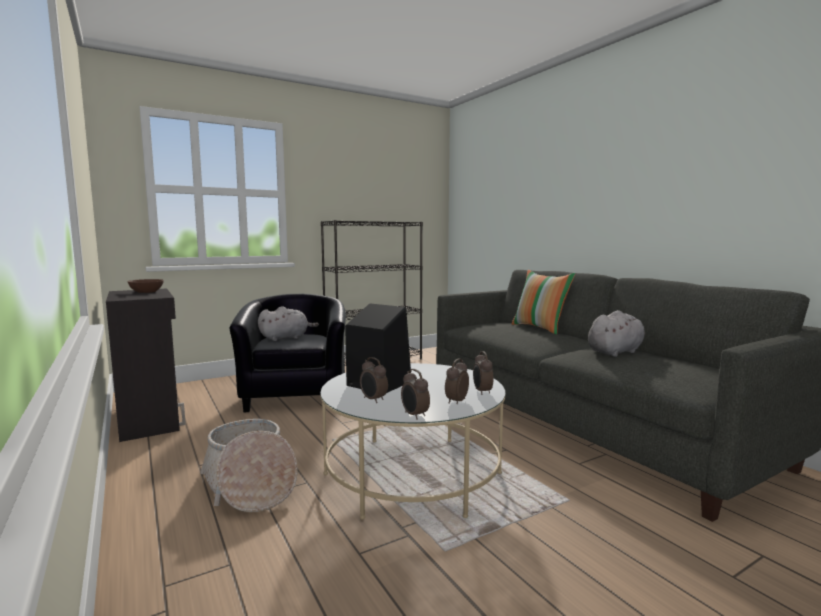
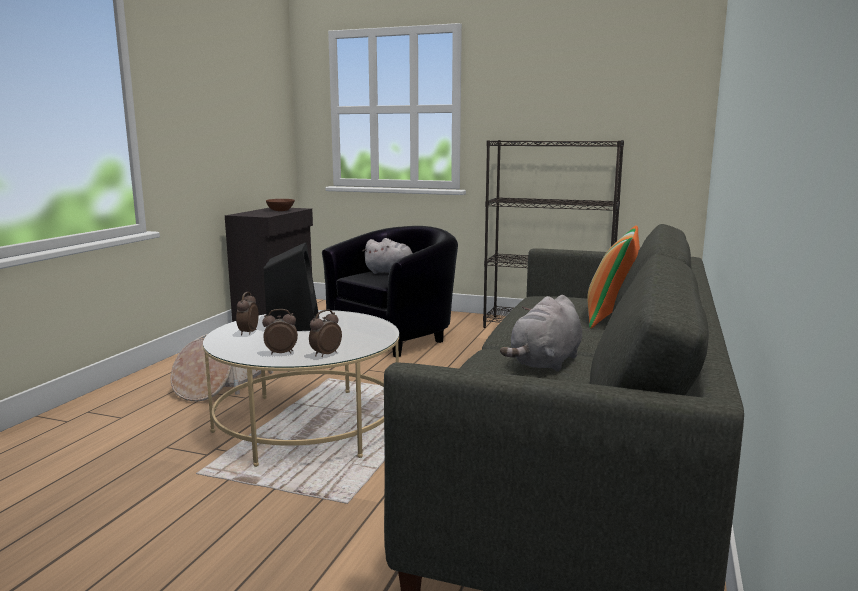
camera: 50 degrees right, 5 degrees up
alarm clock [401,369,430,420] -> none
grey plush toy [588,310,645,357] -> grey plush toy turned 105 degrees clockwise [500,295,582,372]

